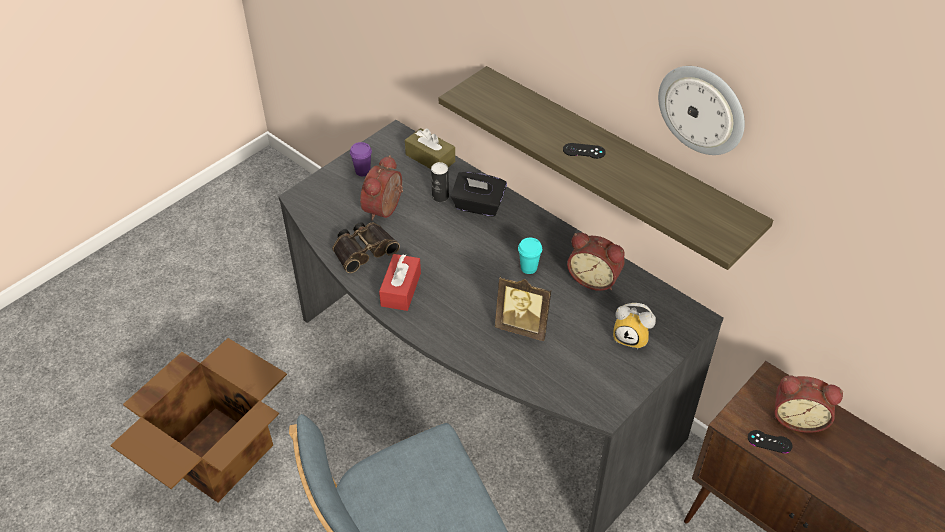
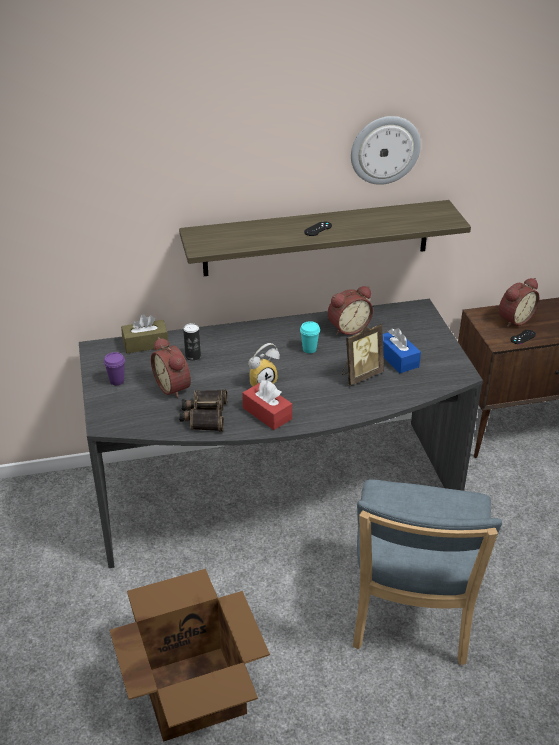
camera: 55 degrees left, 10 degrees down
black tissue box [451,172,507,217] -> none
alarm clock [613,303,656,349] -> alarm clock moved to [248,343,280,386]
none -> blue tissue box [383,328,421,373]

